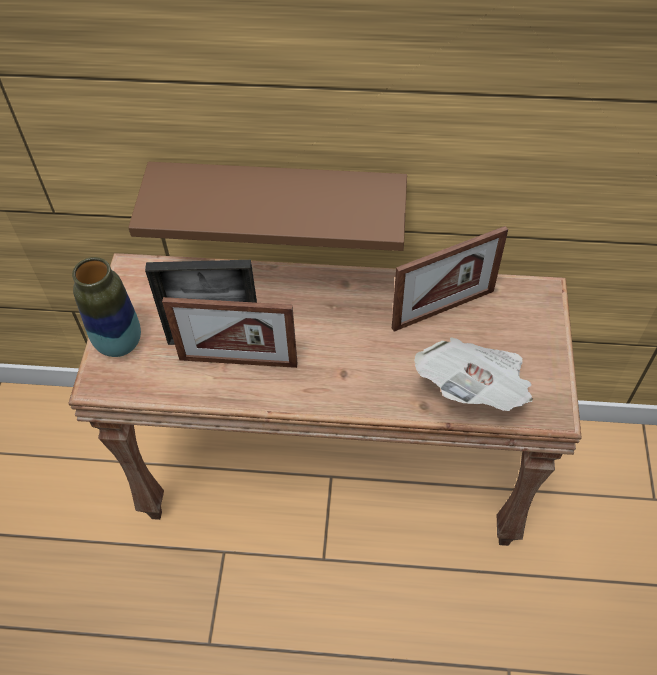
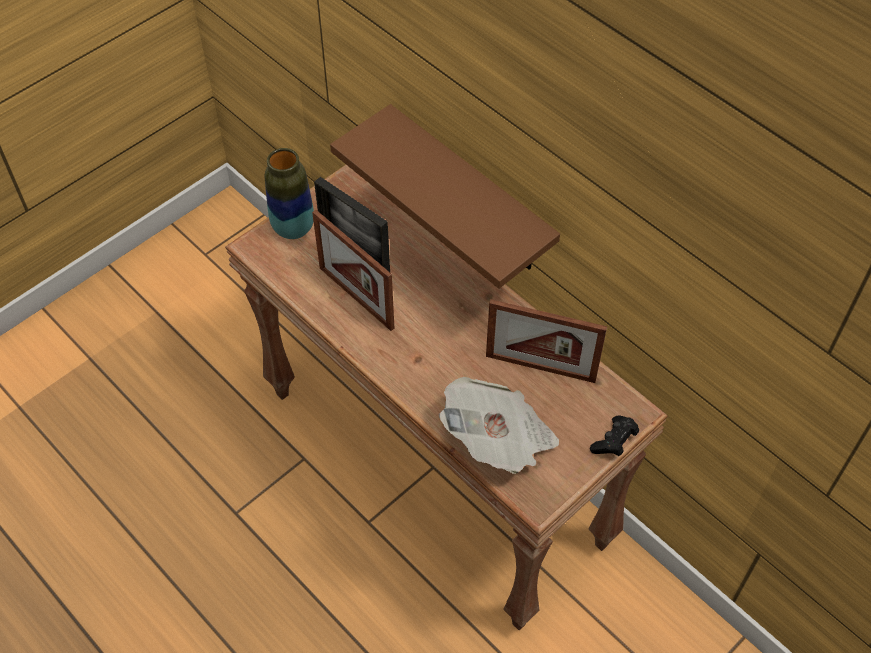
camera: 40 degrees right, 0 degrees up
none -> black game controller [590,415,639,456]

